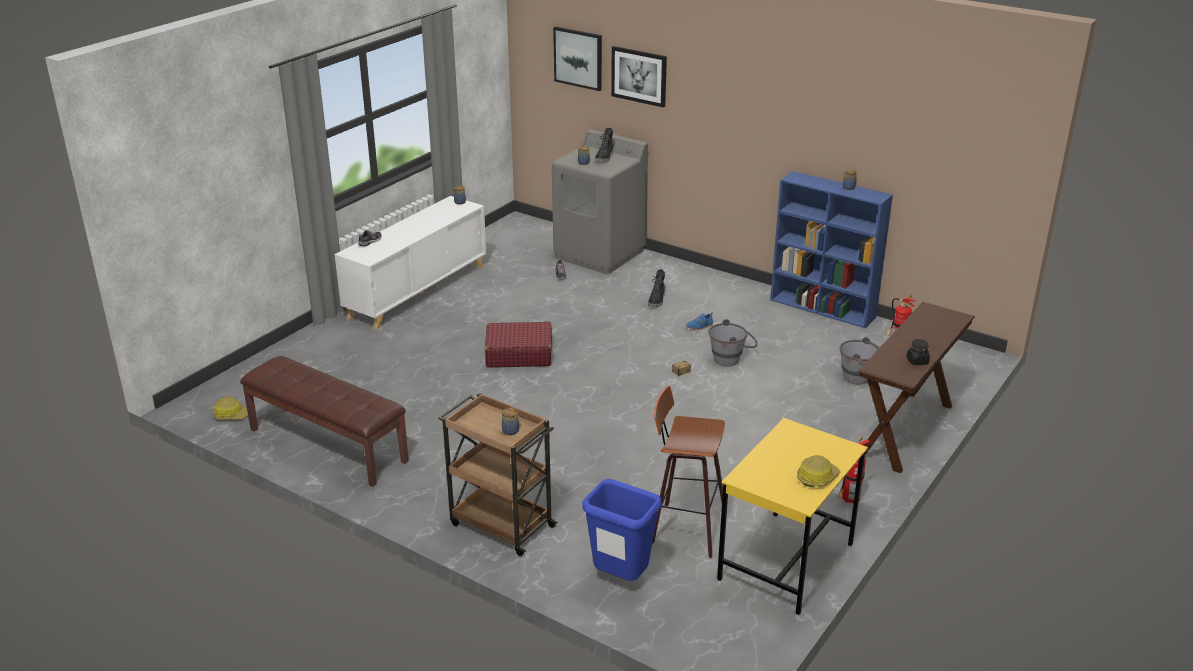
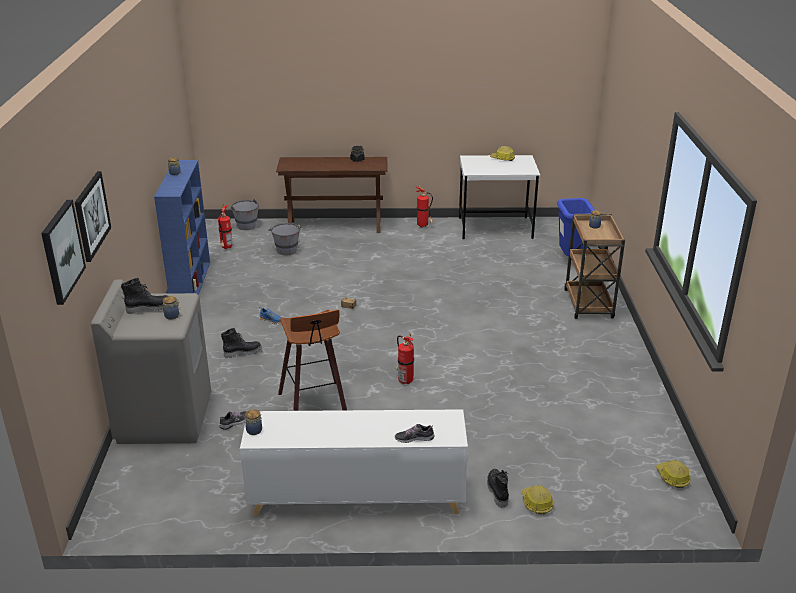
camera: 125 degrees left, 0 degrees up
brown bench [240,356,409,487] -> none
red suitcase [485,322,552,368] -> fire extinguisher [396,334,414,384]
stool [652,386,725,558] -> stool moved to [278,309,347,411]
grey bucket [708,319,758,367] -> grey bucket moved to [227,199,259,230]
yellow desk [717,418,868,615] -> white desk [459,155,540,239]
none -> black boot [487,469,509,508]
none -> hard hat [521,485,554,514]

